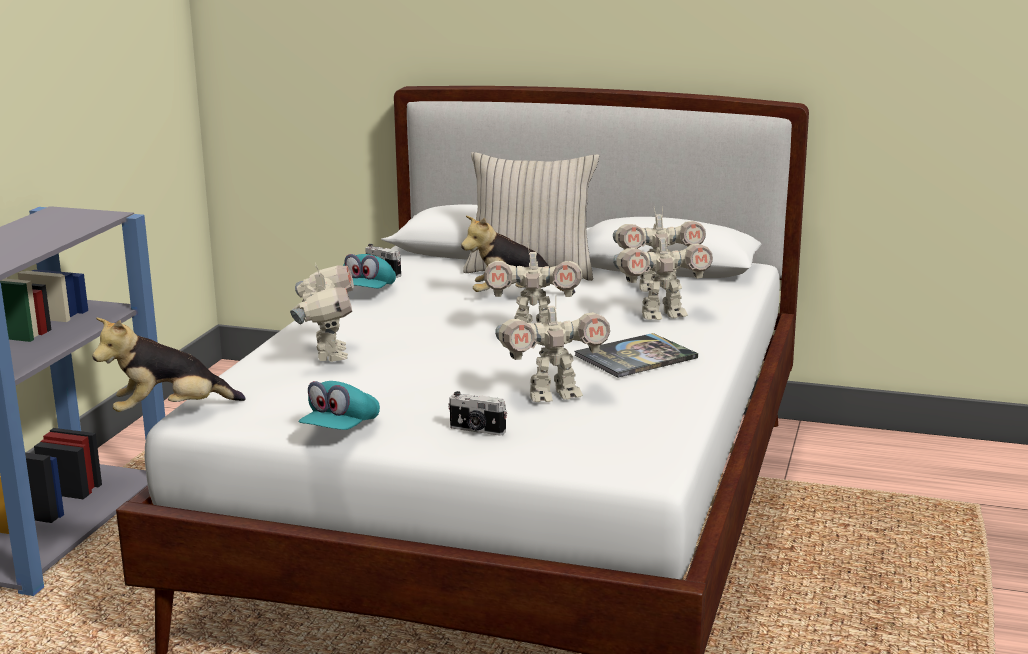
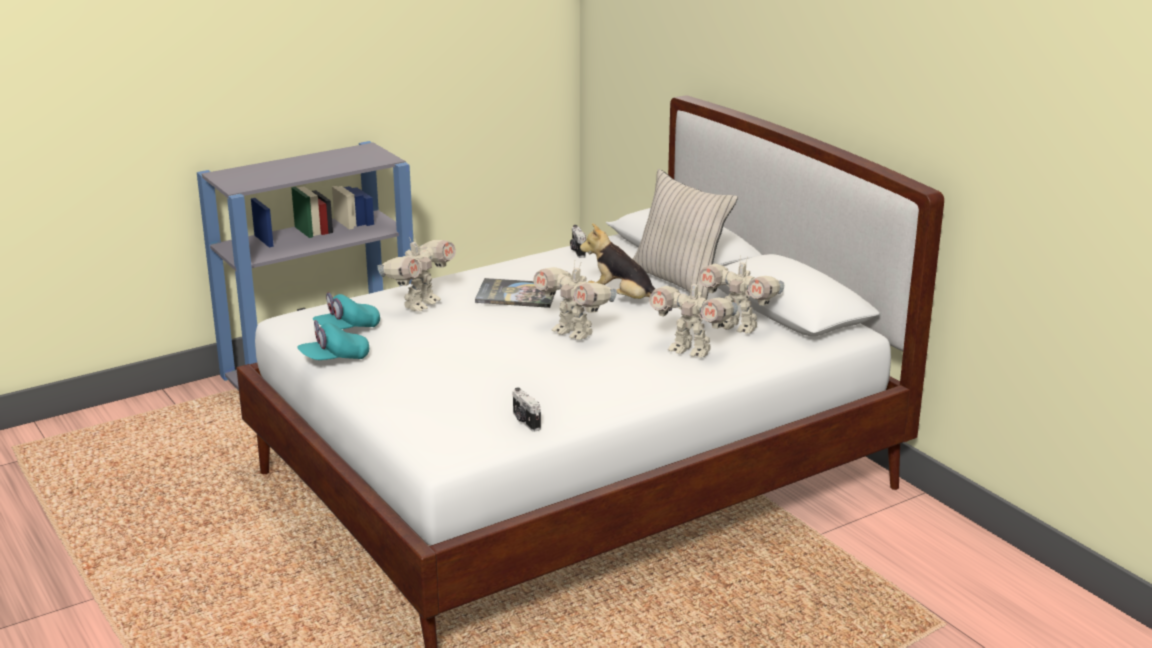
camera: 40 degrees right, 5 degrees up
plush toy [92,317,246,412] -> none
turquoise cap [343,254,396,288] -> turquoise cap moved to [313,292,380,329]
camera [448,391,507,436] -> camera moved to [513,388,541,432]
toy robot [495,296,610,402] -> none
book [574,333,698,378] -> book moved to [475,278,554,308]

